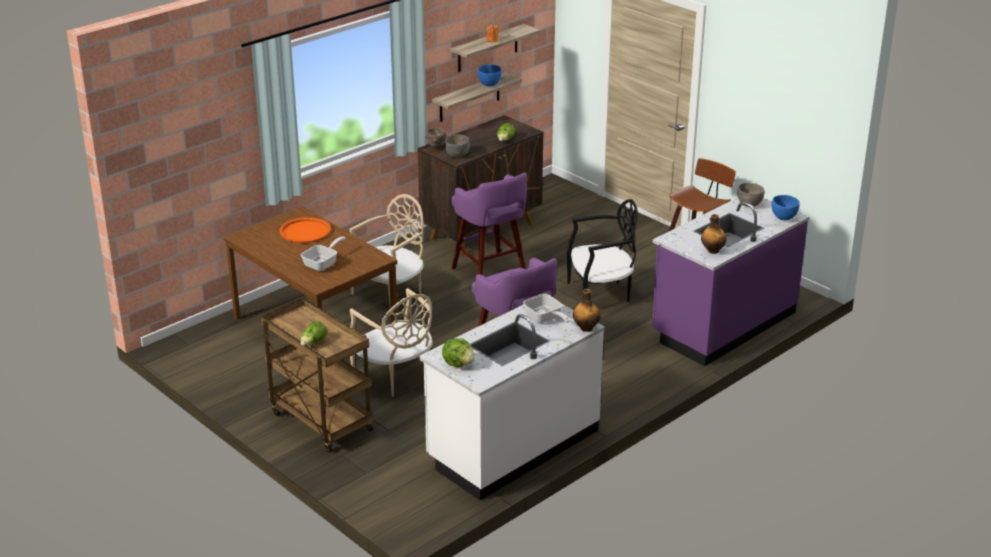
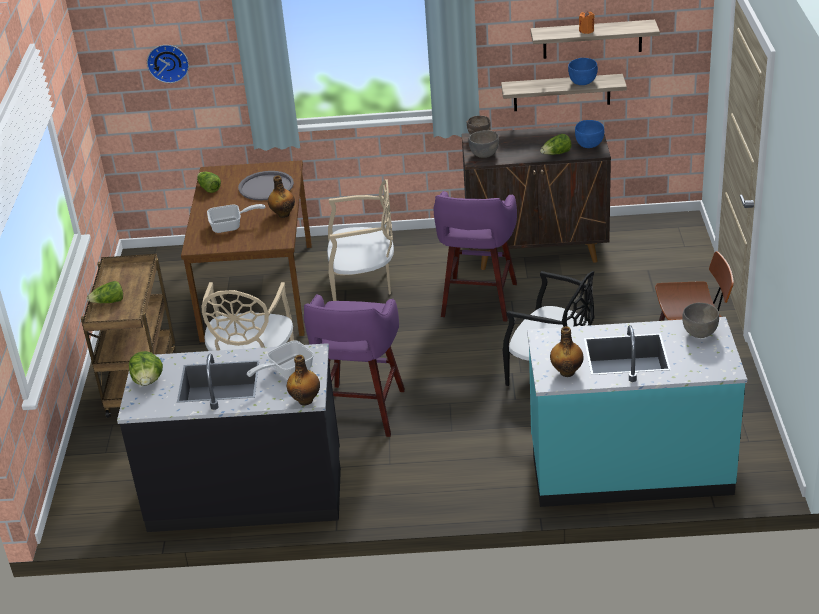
camera: 45 degrees right, 5 degrees up
orange tray [280,217,331,243] -> grey tray [238,171,294,201]
white counter [419,304,605,500] -> black counter [117,343,341,532]
frying pan [523,294,570,323] -> frying pan turned 45 degrees clockwise [247,340,314,378]
purple counter [652,198,809,366] -> turquoise counter [527,317,747,507]
blue bowl [772,195,800,220] -> blue bowl moved to [575,120,604,148]
none -> wall clock [147,45,189,83]
none -> lettuce [197,172,221,193]
none -> bottle [268,175,295,218]

